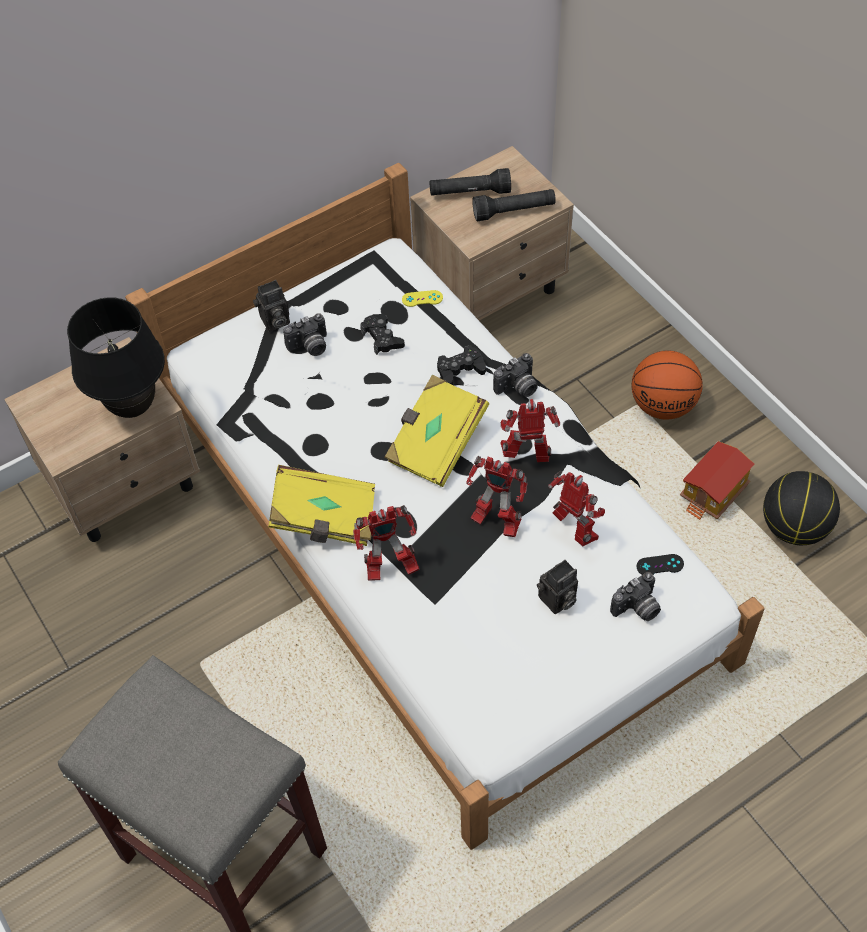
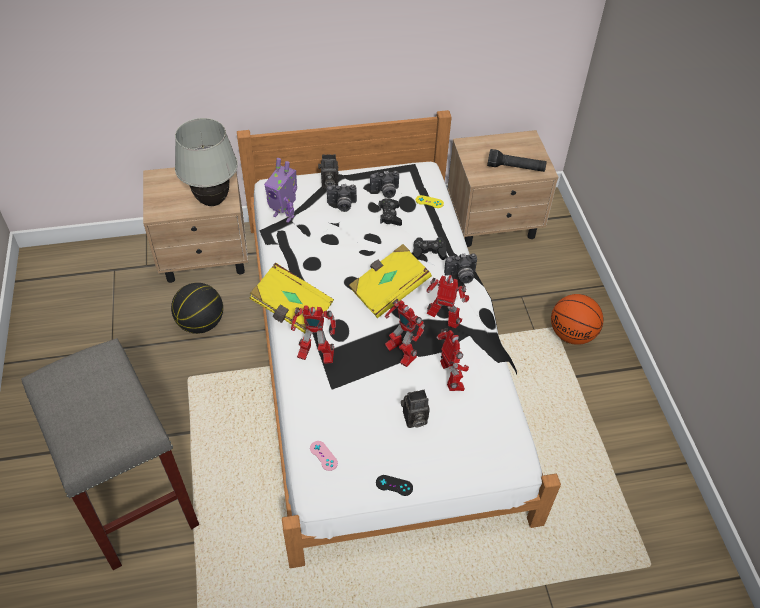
camera: 20 degrees right, 5 degrees down
black table lamp [67,297,165,418] -> white table lamp [175,118,238,206]
black flashlight [429,168,511,196] -> none
camera [610,572,661,621] -> camera moved to [370,171,399,198]
black game controller [636,554,684,575] -> black game controller moved to [376,475,413,496]
toy house [680,441,754,520] -> none
basketball [763,471,840,545] -> basketball moved to [171,283,223,334]
none -> toy robot [264,158,297,223]
none -> pink game controller [310,441,338,471]

